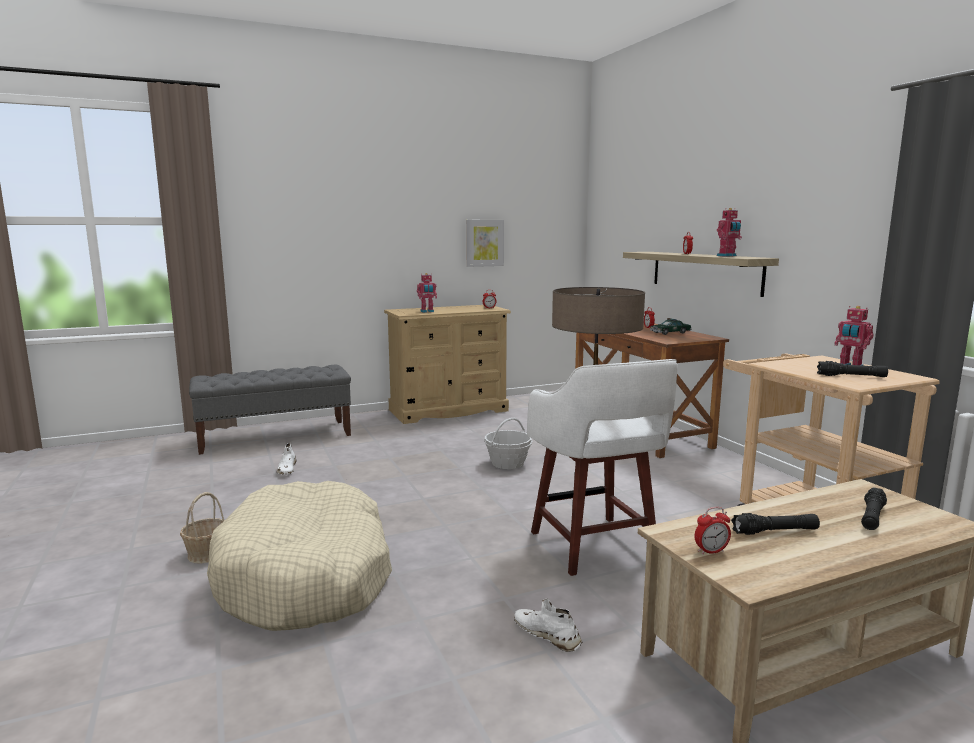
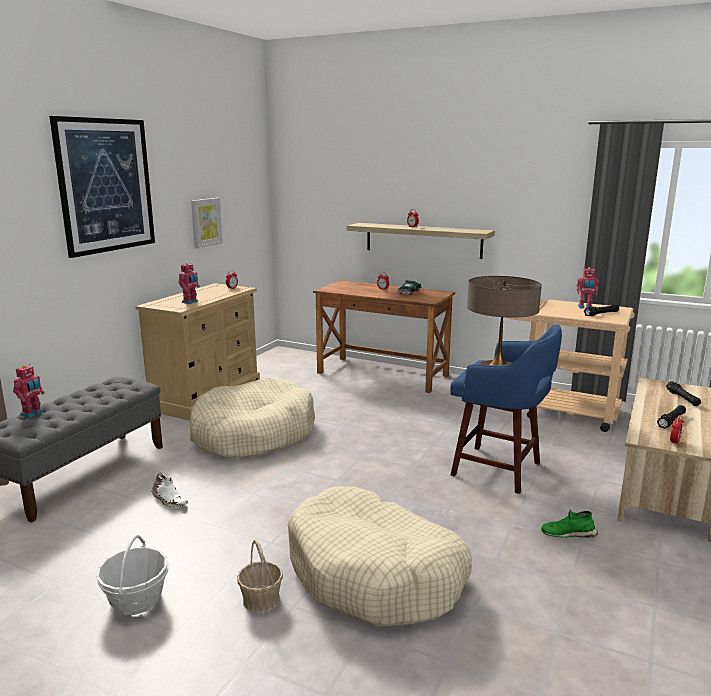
camera: 40 degrees left, 5 degrees up
basket [484,418,533,469] -> basket moved to [96,535,169,615]
white shoe [514,599,582,652] -> green shoe [541,509,598,538]
white stool [527,359,678,576] -> blue stool [450,325,562,494]
toy robot [717,208,742,257] -> toy robot moved to [13,364,45,418]
none -> picture [49,116,155,258]
none -> beige dog bed [190,377,315,458]

